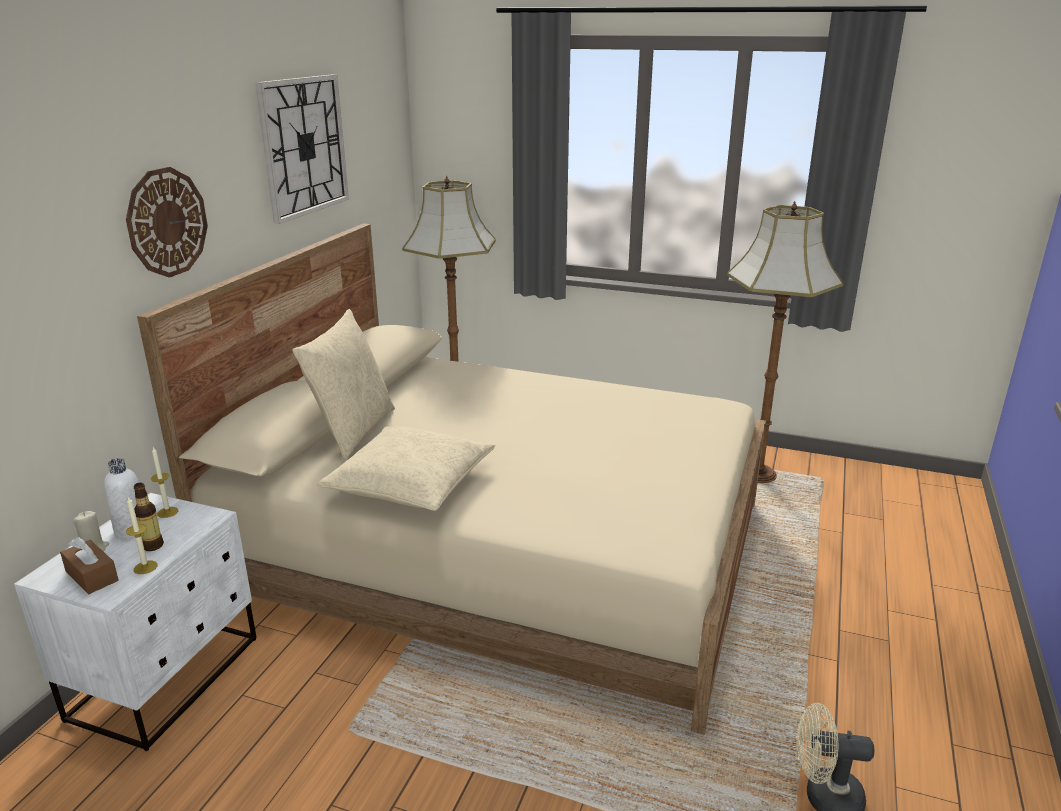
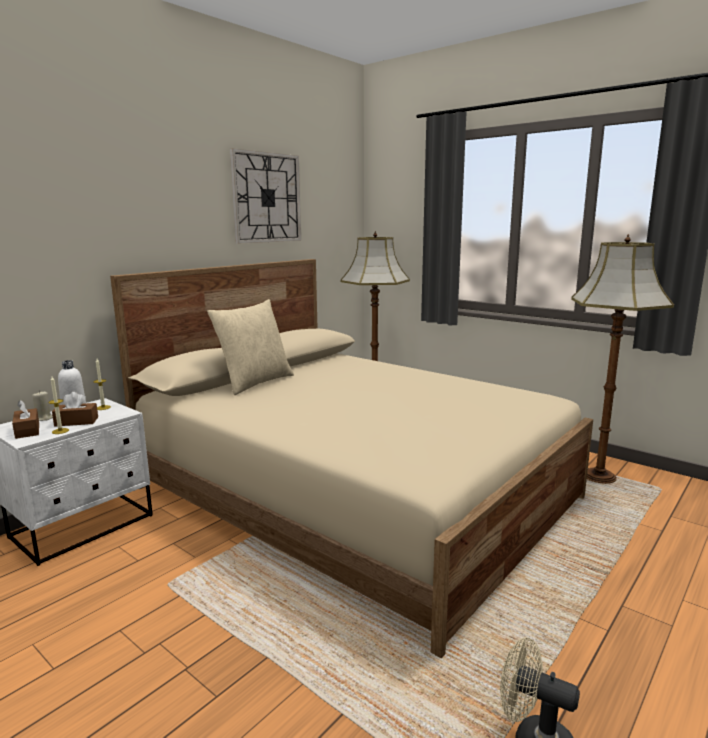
camera: 20 degrees right, 10 degrees down
wall clock [126,167,208,278] -> none
bottle [134,483,164,551] -> brown tissue box [52,392,98,427]
beige pillow [317,426,495,511] -> none

